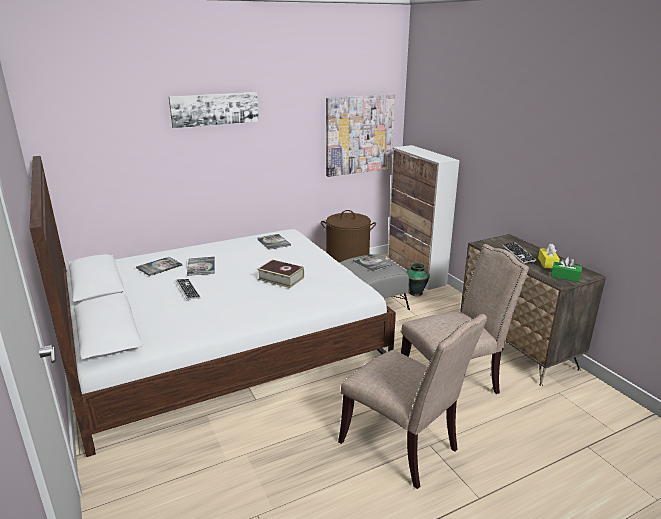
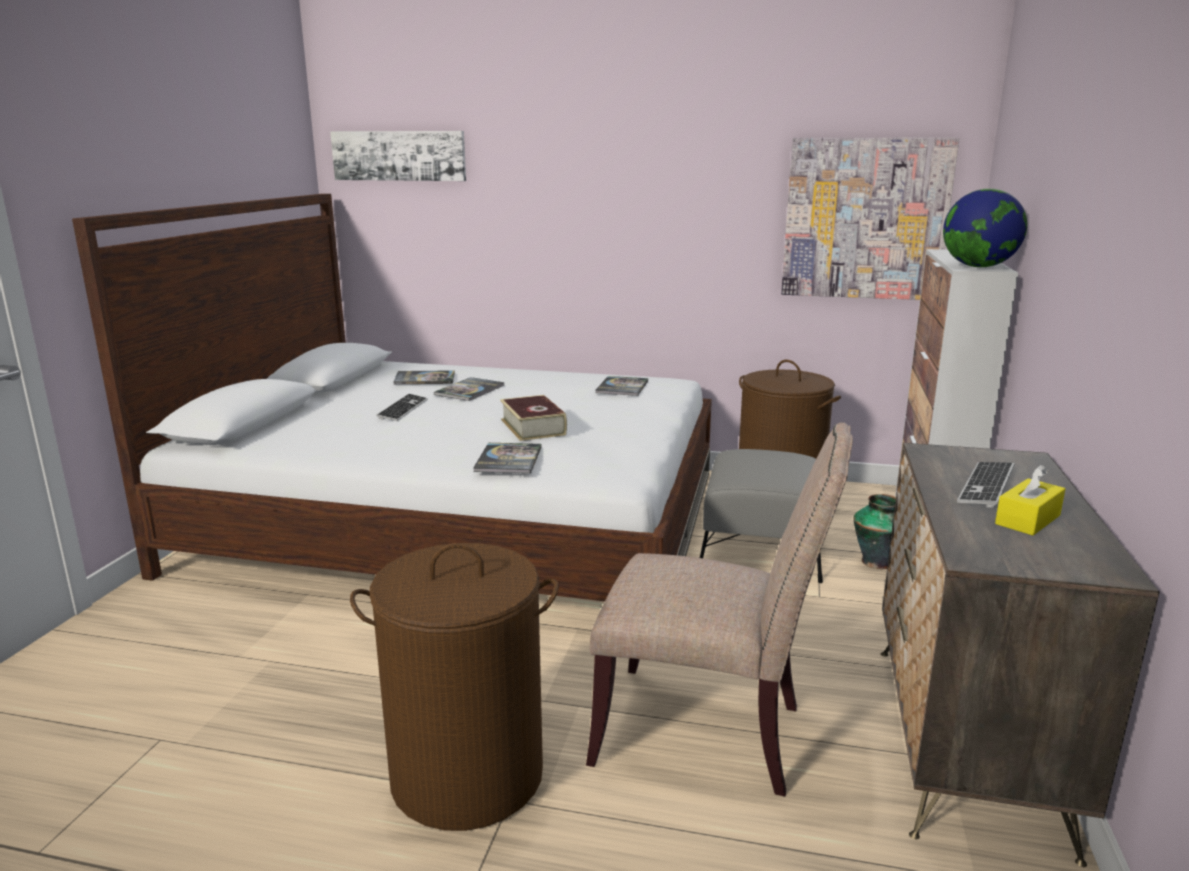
camera: 40 degrees right, 5 degrees down
picture [169,92,259,128] -> picture moved to [330,131,466,181]
beige chair [338,314,488,489] -> brown laundry basket [350,543,559,831]
book [353,254,392,272] -> book moved to [473,443,541,473]
green tissue box [551,257,582,282] -> none
none -> globe [943,189,1027,267]

